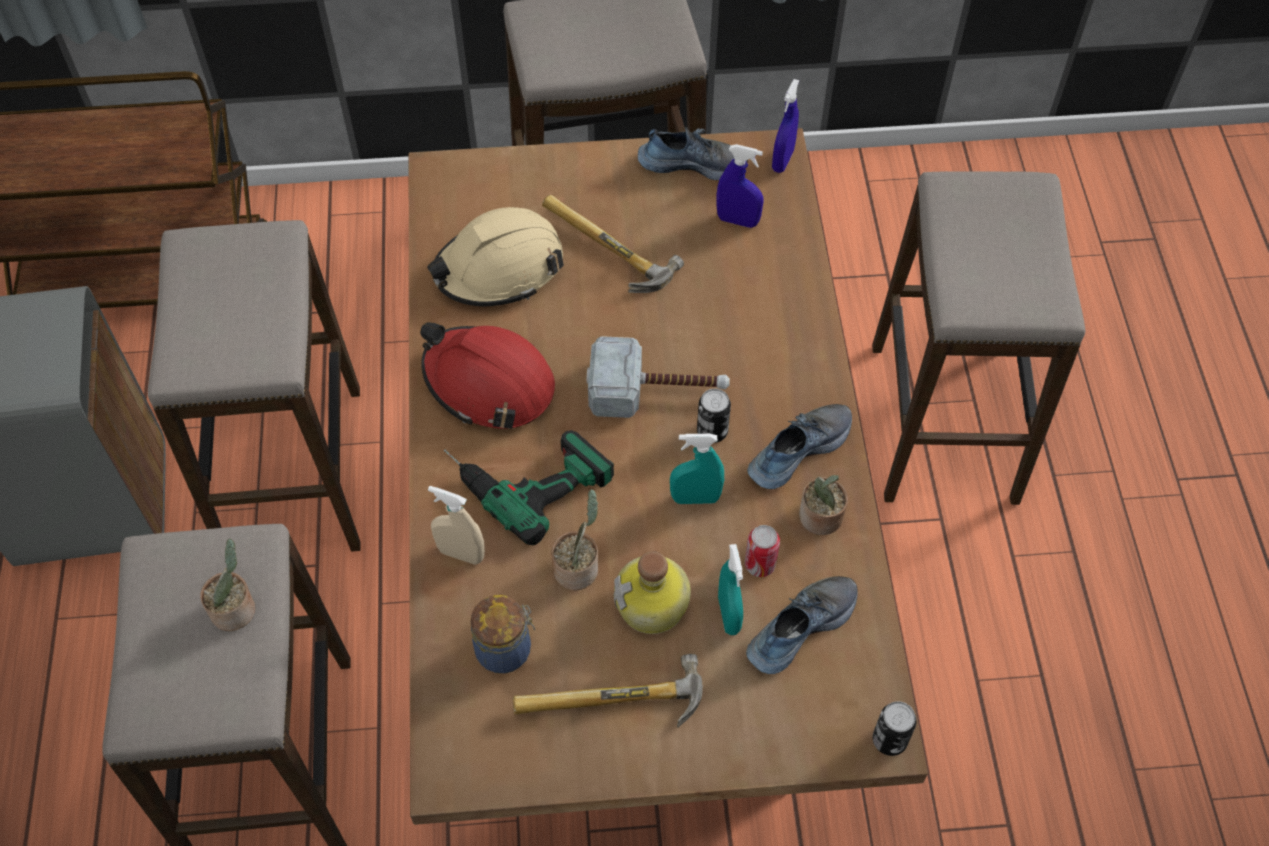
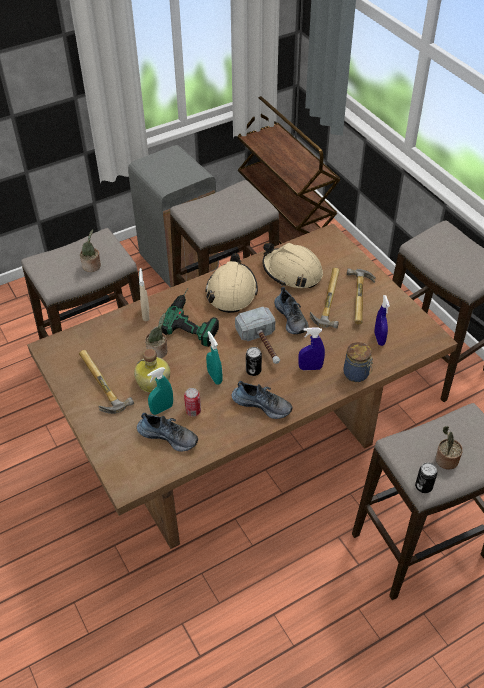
camera: 65 degrees right, 10 degrees down
red hard hat [420,322,555,429] -> beige hard hat [205,253,258,313]
jar [470,595,535,674] -> jar moved to [343,342,373,382]
shoe [638,127,748,180] -> shoe moved to [274,287,309,334]
blue spray bottle [772,79,799,173] -> blue spray bottle moved to [298,327,325,370]
potted plant [799,475,848,535] -> potted plant moved to [435,426,463,470]
can [873,701,917,756] -> can moved to [415,462,438,493]
none -> hammer [347,268,376,325]

